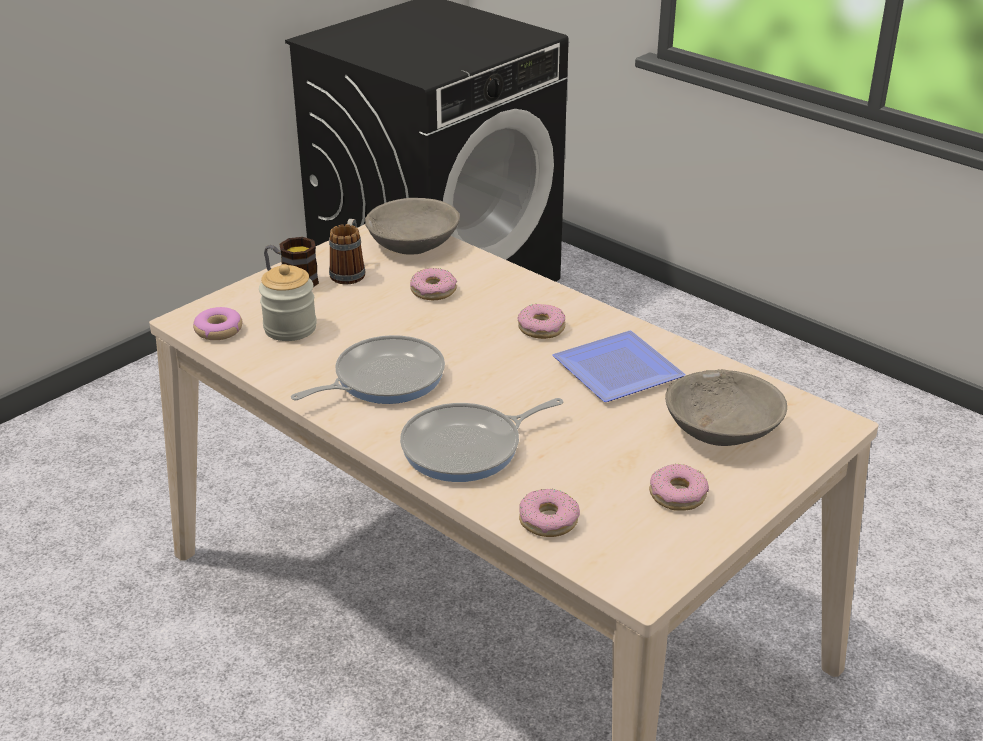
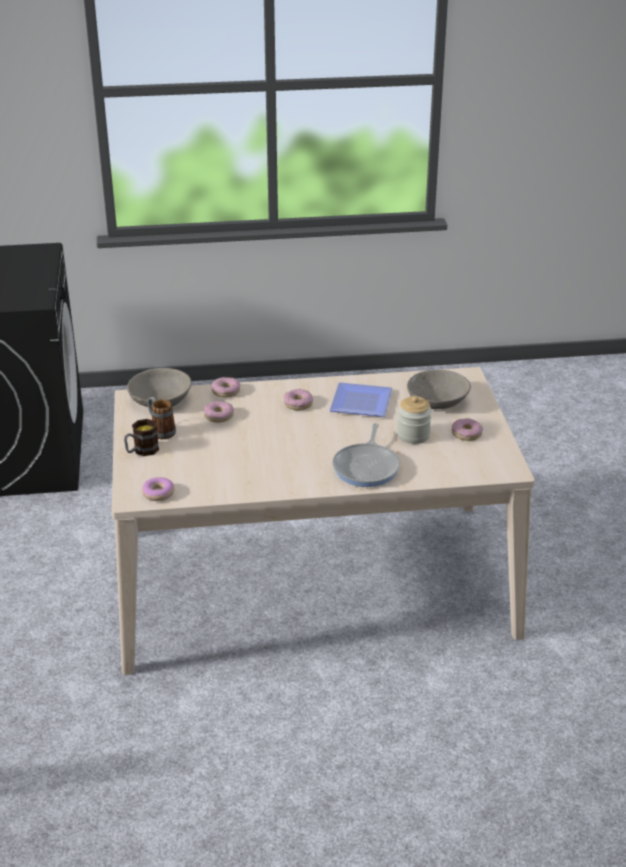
camera: 50 degrees left, 0 degrees up
jar [259,264,317,341] -> jar moved to [397,396,432,444]
frying pan [291,335,445,404] -> none
donut [519,489,580,537] -> donut moved to [211,377,241,398]

